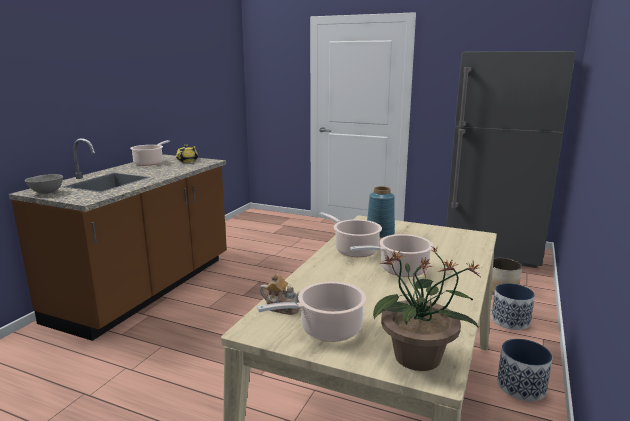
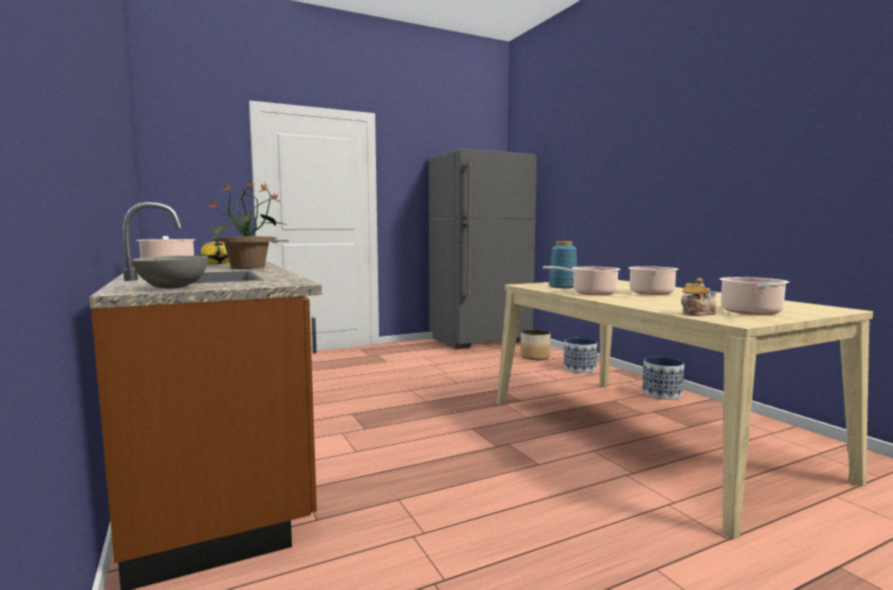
camera: 50 degrees left, 10 degrees down
potted plant [373,247,480,371] -> potted plant moved to [207,181,288,269]

